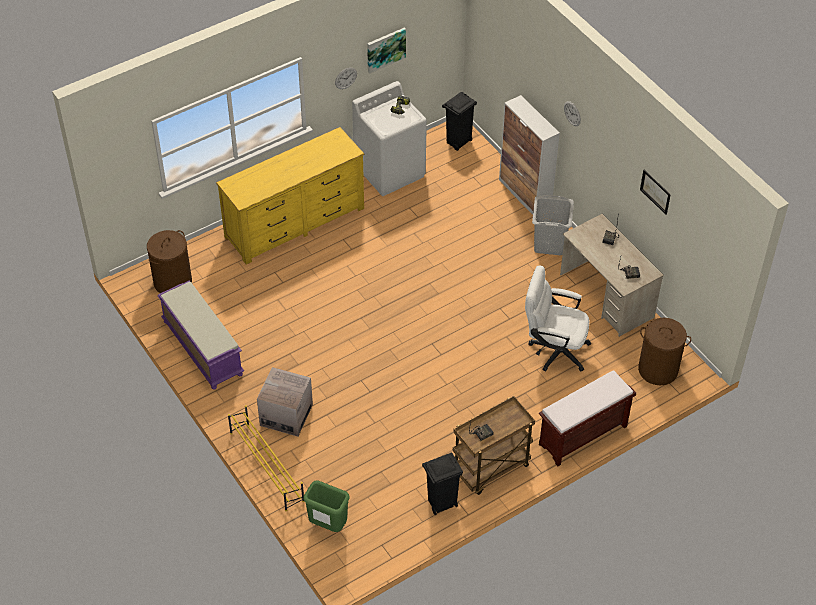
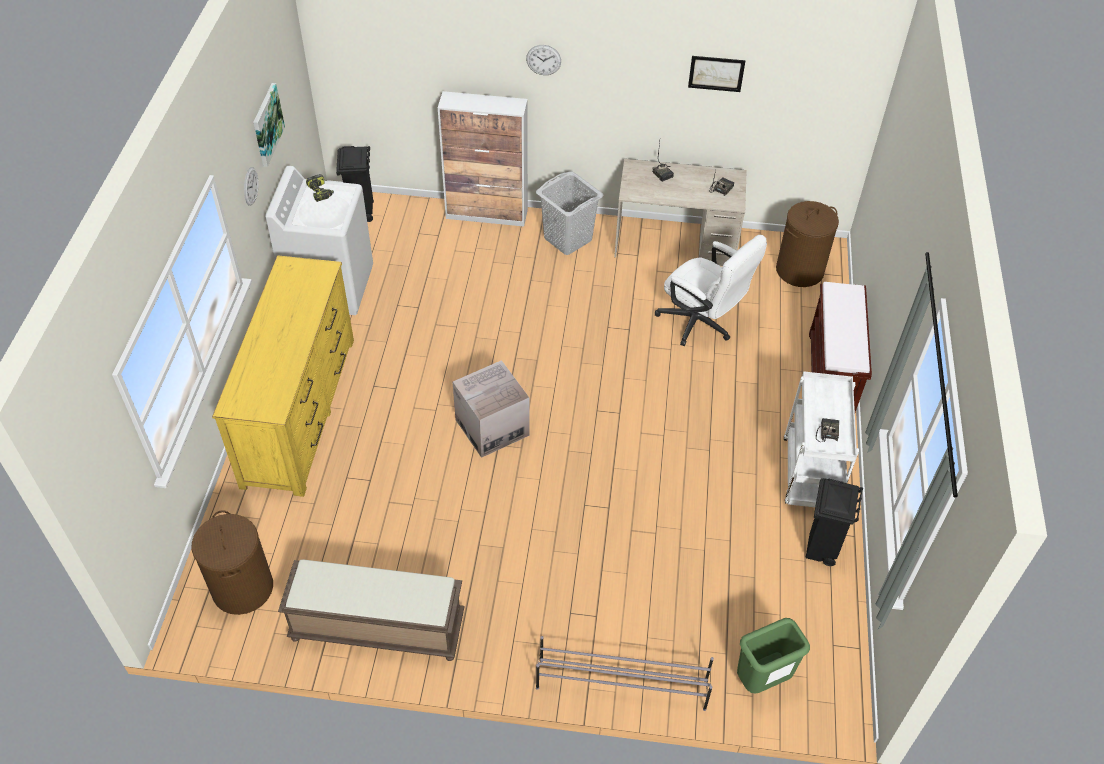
camera: 50 degrees left, 0 degrees up
purple bench [157,281,244,390] -> brown bench [278,559,465,661]
yellow shoe rack [228,405,304,511] -> grey shoe rack [536,636,714,711]
cardboard box [257,367,313,436] -> cardboard box moved to [453,360,529,458]
brown cart [453,396,535,495] -> white cart [784,371,859,507]
white office chair [525,266,591,372] -> white office chair turned 105 degrees counterclockwise [655,235,767,346]

